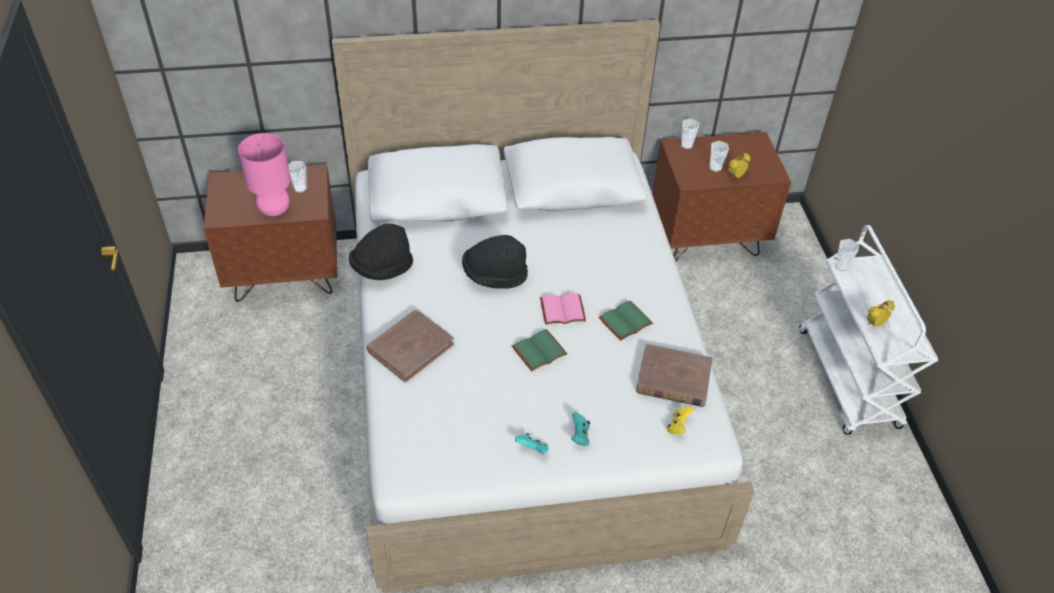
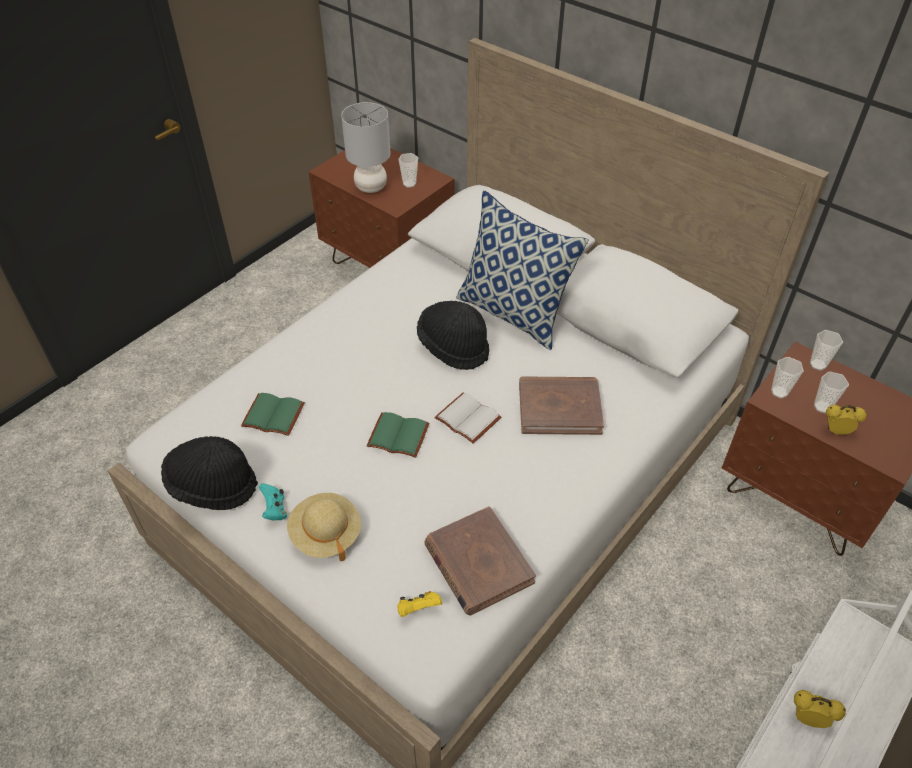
camera: 50 degrees right, 0 degrees up
pink table lamp [238,133,291,216] -> grey table lamp [341,102,391,193]
black hat [349,223,413,280] -> black hat moved to [161,436,258,510]
brown book [366,310,454,382] -> brown book moved to [519,376,604,435]
pink book [540,293,586,325] -> white book [434,392,501,444]
turquoise game controller [572,412,590,446] -> beige hat [287,493,361,561]
green book [599,301,653,341] -> green book moved to [241,393,305,436]
cup [835,239,859,271] -> cup moved to [771,357,804,398]
none -> pillow [456,190,588,350]

